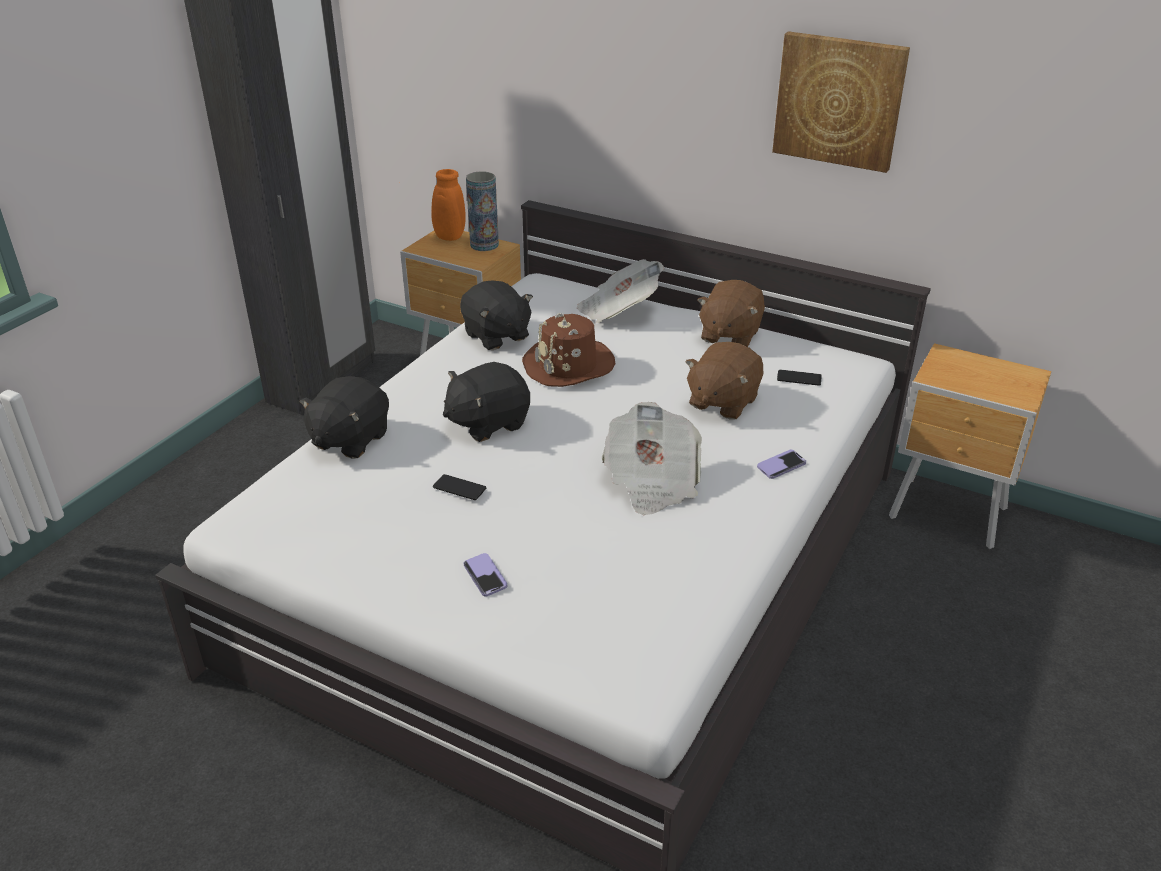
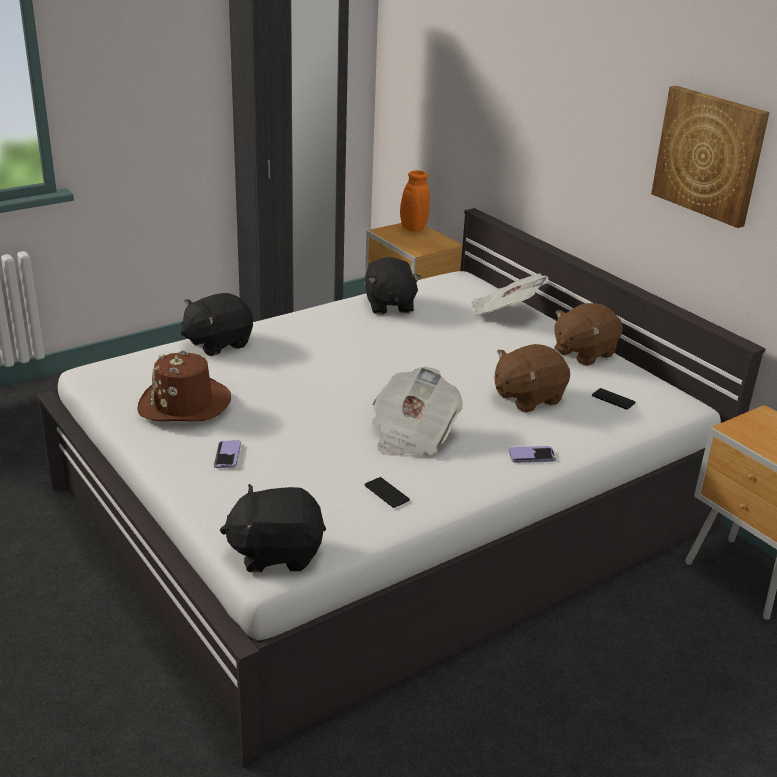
camera: 25 degrees right, 5 degrees down
phone [433,474,486,500] -> phone moved to [365,477,410,508]
black plush toy [443,362,530,442] -> black plush toy moved to [220,484,326,572]
vase [466,171,499,251] -> none
brown hat [522,313,615,387] -> brown hat moved to [138,350,231,421]

